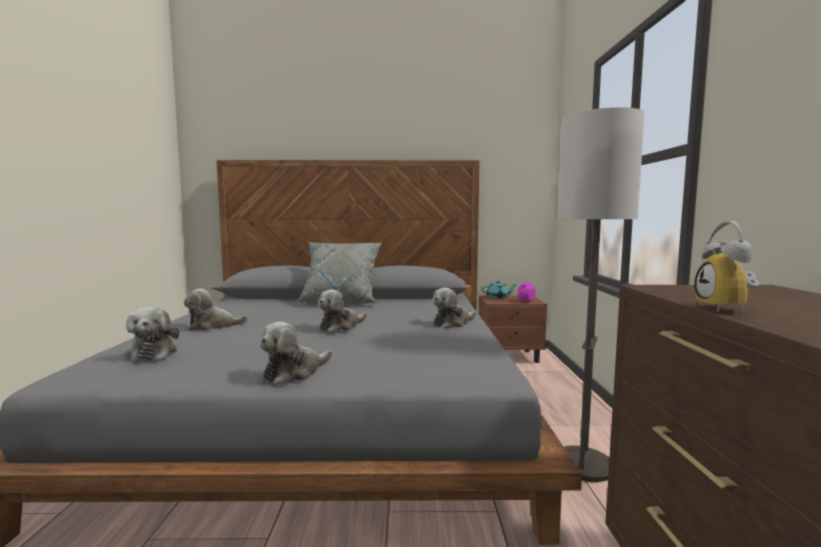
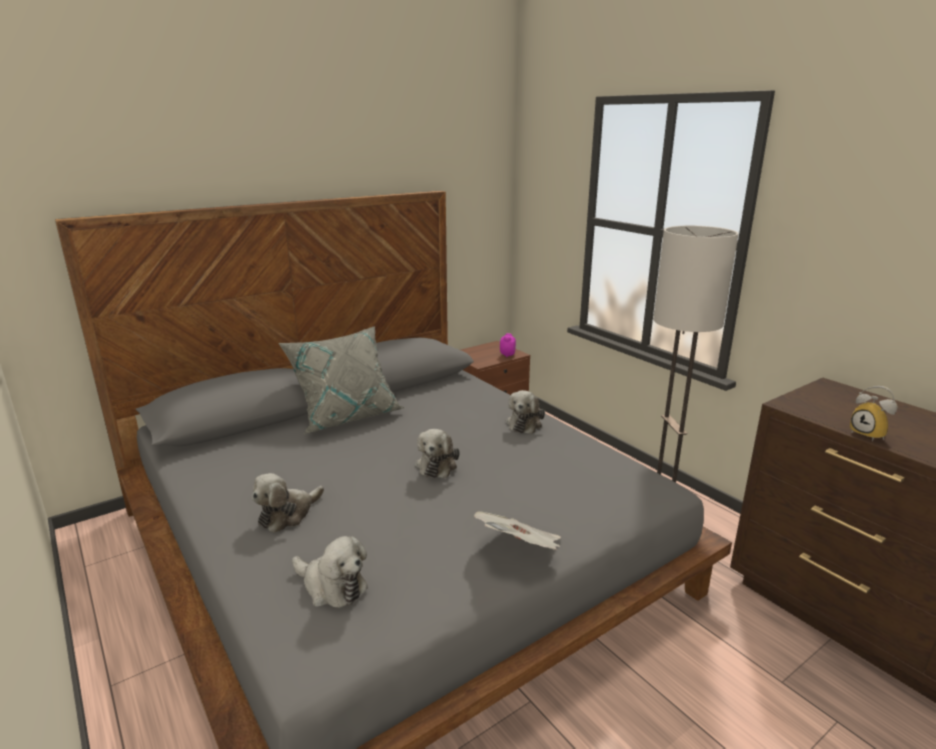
camera: 35 degrees left, 15 degrees up
plush toy [260,322,332,385] -> newspaper [474,511,561,550]
turquoise teapot [482,281,517,299] -> none

